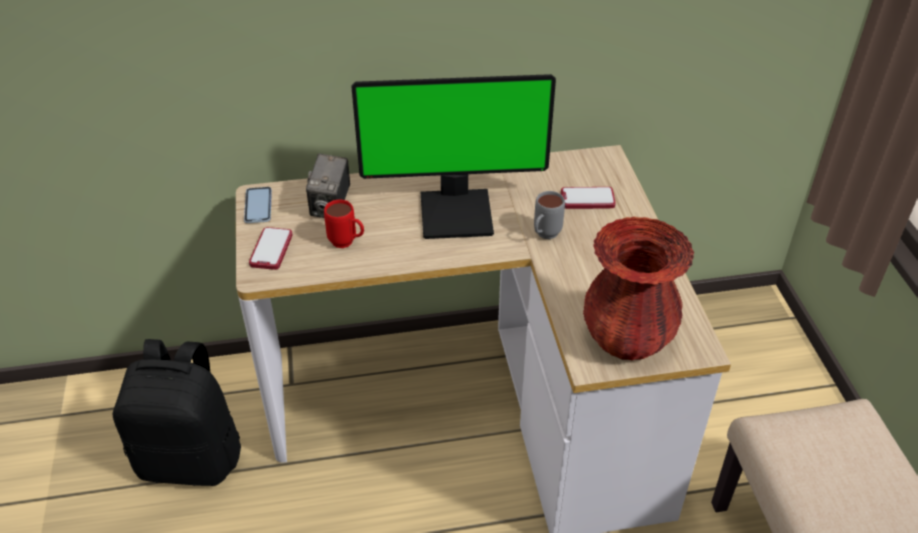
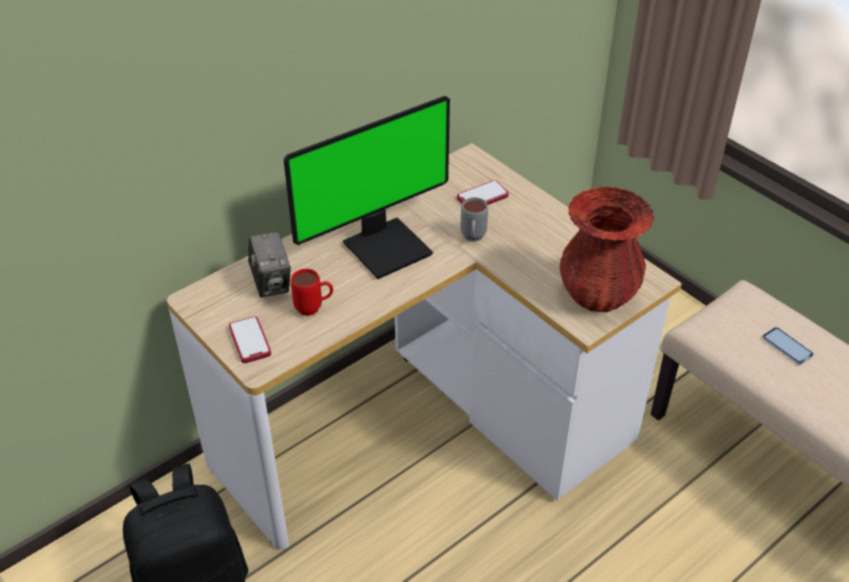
camera: 30 degrees left, 0 degrees up
phone [244,187,272,223] -> phone moved to [762,327,814,365]

